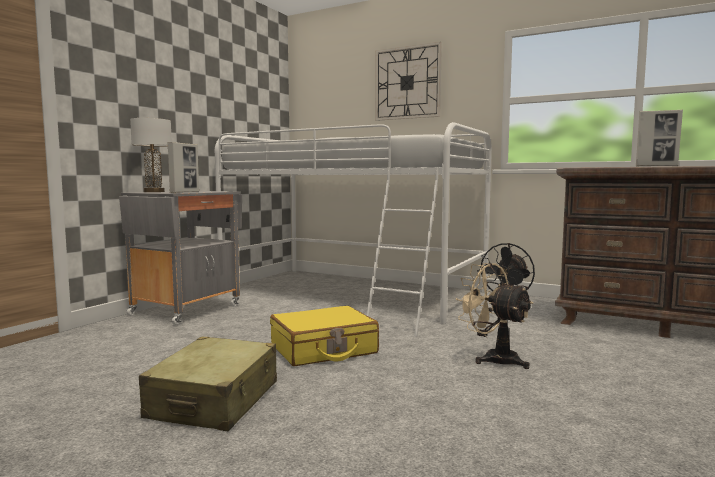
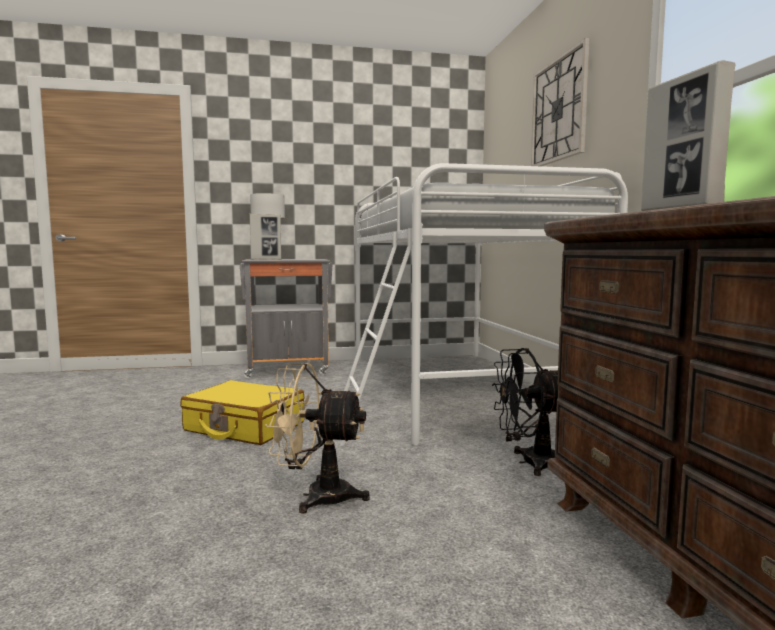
camera: 50 degrees right, 0 degrees up
beige suitcase [139,337,277,431] -> none
beige fan [456,263,533,369] -> beige fan turned 90 degrees counterclockwise [265,363,370,513]

